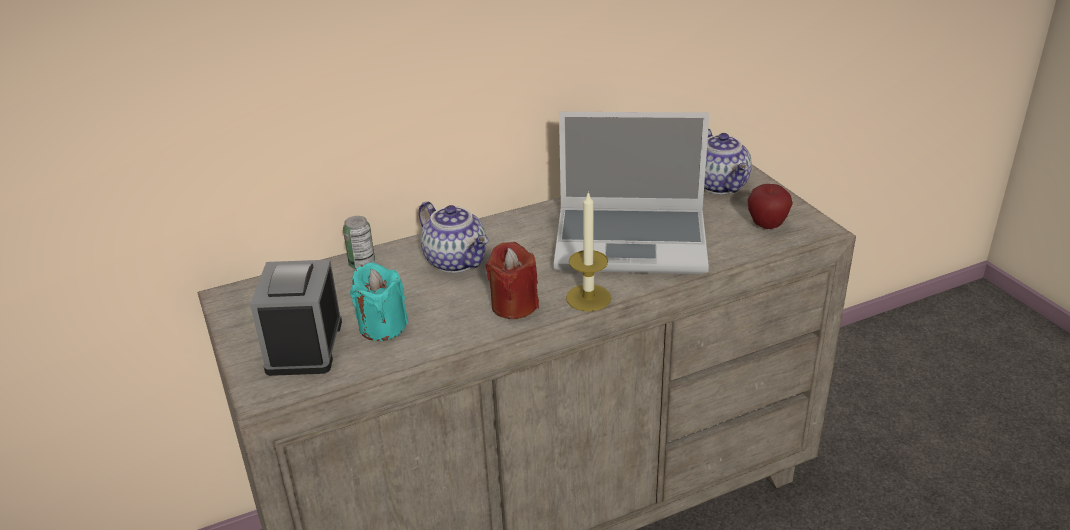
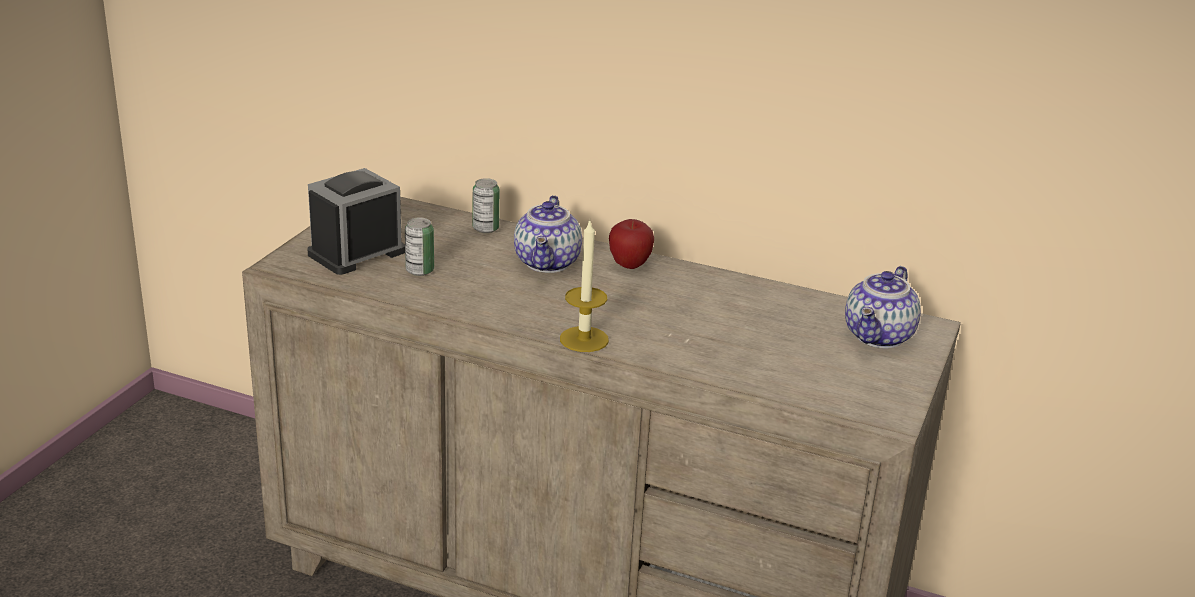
camera: 45 degrees right, 5 degrees down
turquoise candle [350,262,408,341] -> can [405,217,434,276]
red candle [486,242,539,319] -> none
laptop [554,112,709,274] -> none
apple [747,184,793,229] -> apple moved to [609,219,654,269]

